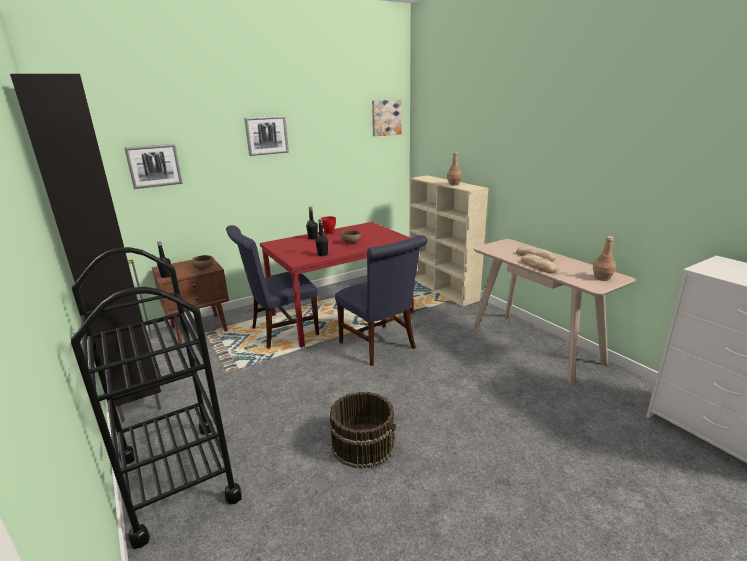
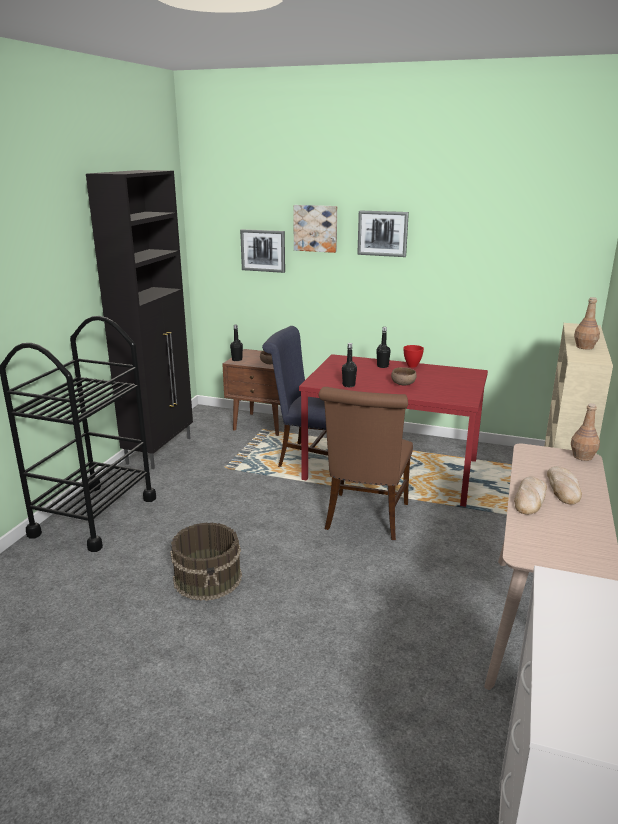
camera: 50 degrees right, 0 degrees up
blue chair [335,235,428,366] -> brown chair [319,387,413,540]
picture [372,100,402,136] -> picture moved to [293,205,337,253]
brown bottle [593,236,616,281] -> brown bottle moved to [571,403,600,461]

